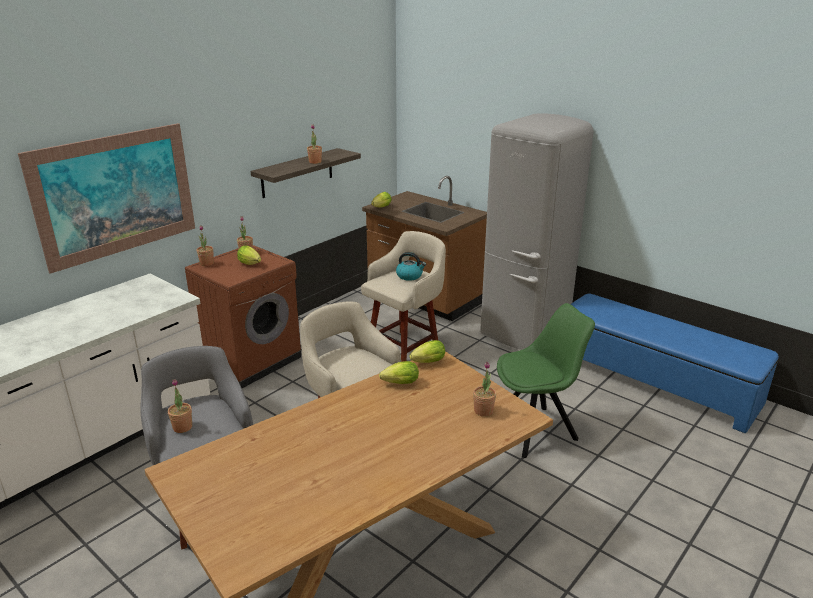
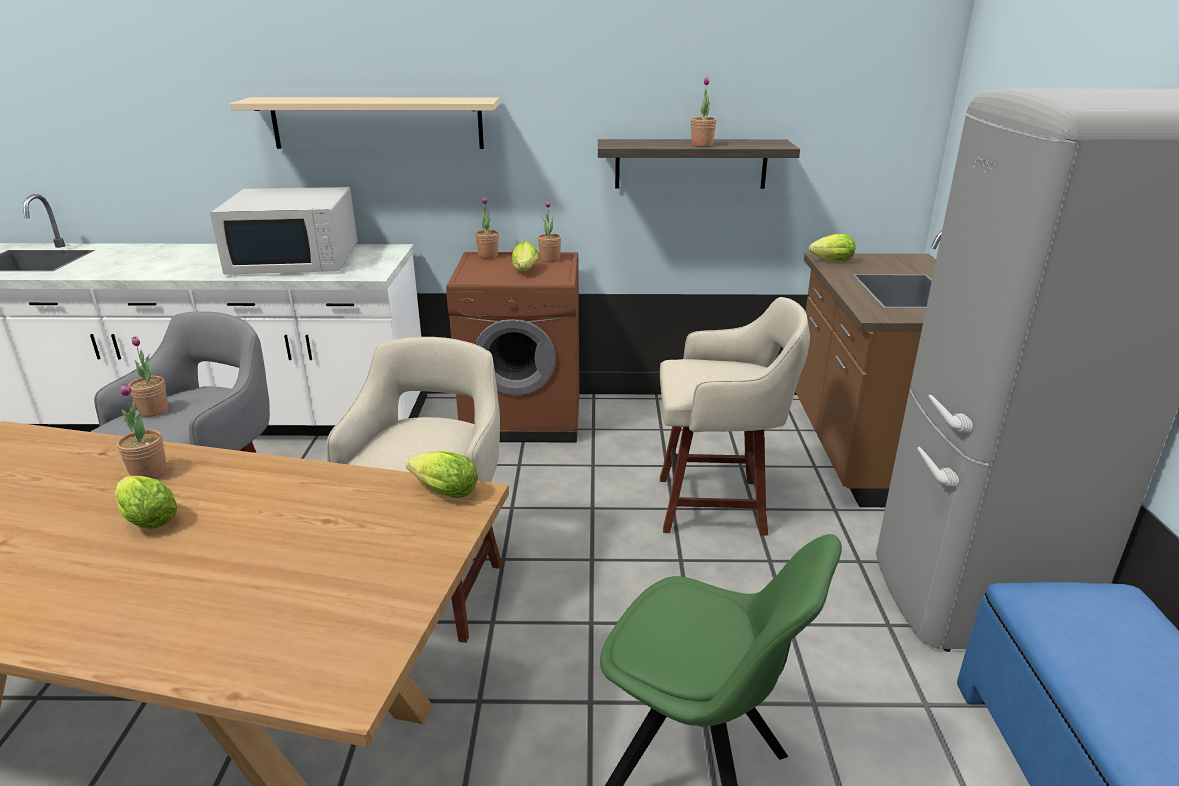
camera: 50 degrees right, 0 degrees up
picture [18,123,195,274] -> beige shelf [229,97,500,149]
lettuce [379,361,419,384] -> lettuce moved to [114,476,177,529]
kettle [396,252,426,281] -> none
potted plant [473,362,496,417] -> potted plant moved to [117,383,167,479]
none -> white microwave [210,187,357,275]

